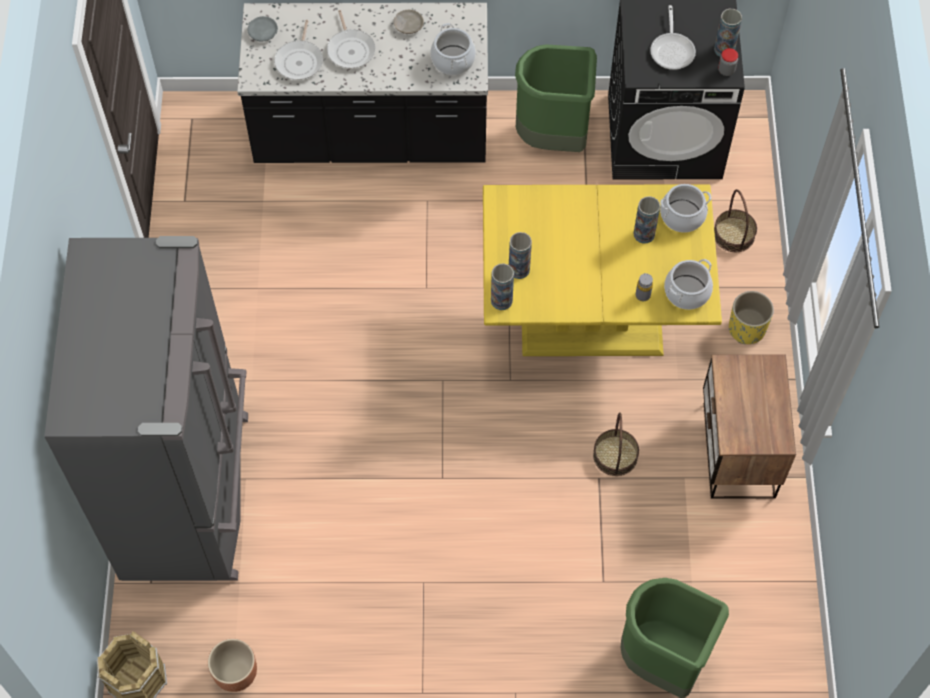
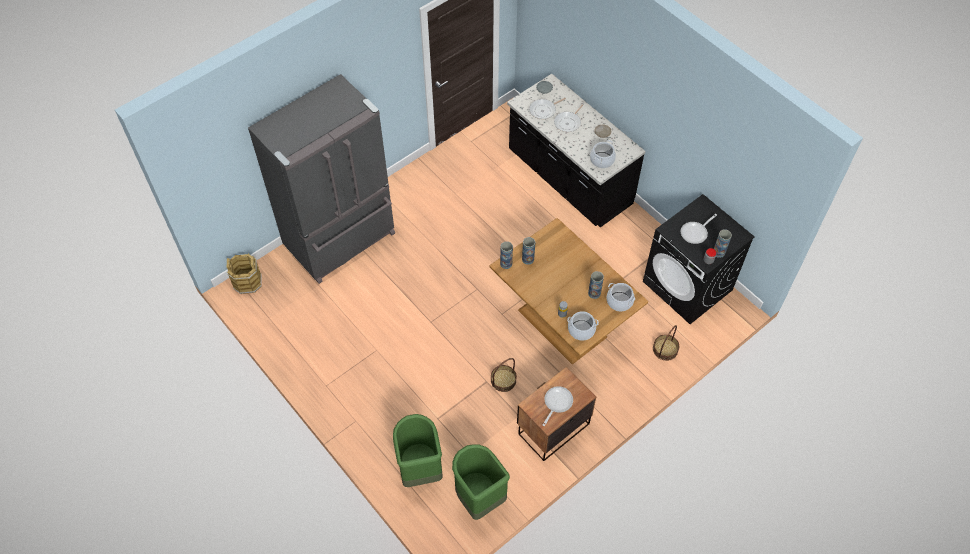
camera: 50 degrees right, 5 degrees down
brown planter [208,639,257,692] -> none
yellow dining table [483,184,722,356] -> brown dining table [490,218,648,365]
green trash can [515,45,597,152] -> green trash can moved to [452,444,510,520]
yellow planter [729,291,774,344] -> none
none -> frying pan [543,386,573,426]

